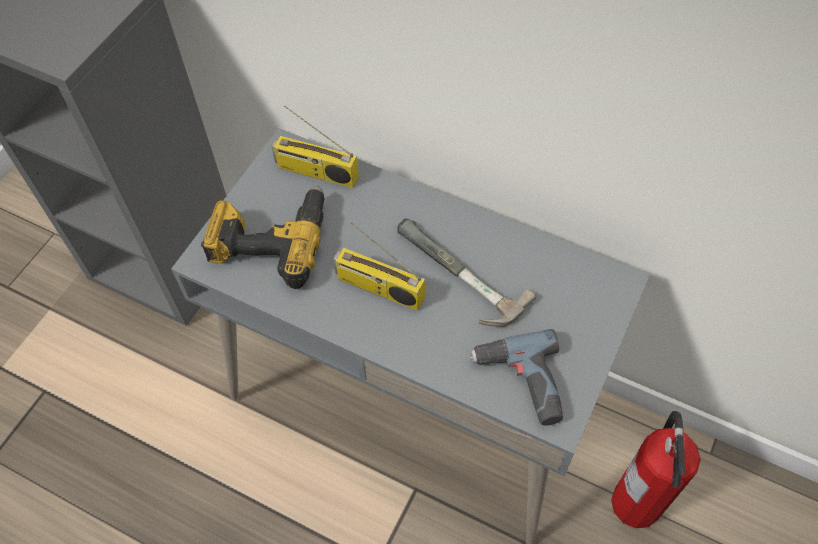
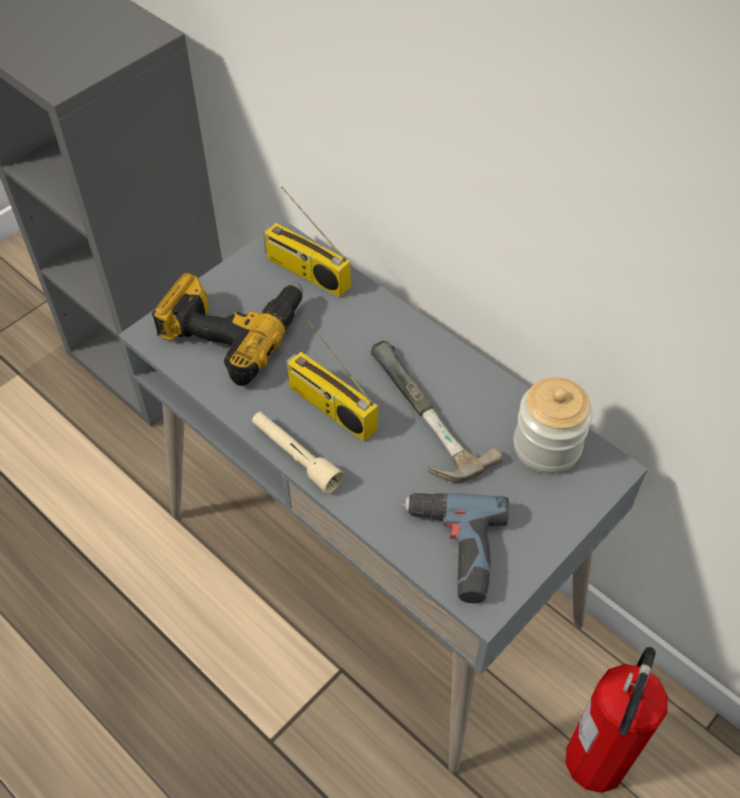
camera: 15 degrees right, 5 degrees down
none -> beige flashlight [252,412,344,494]
none -> jar [514,377,593,474]

